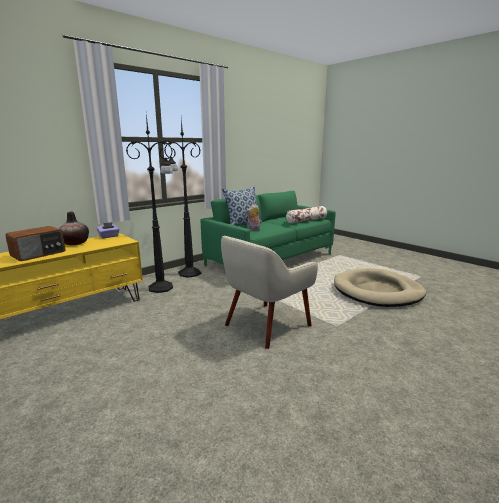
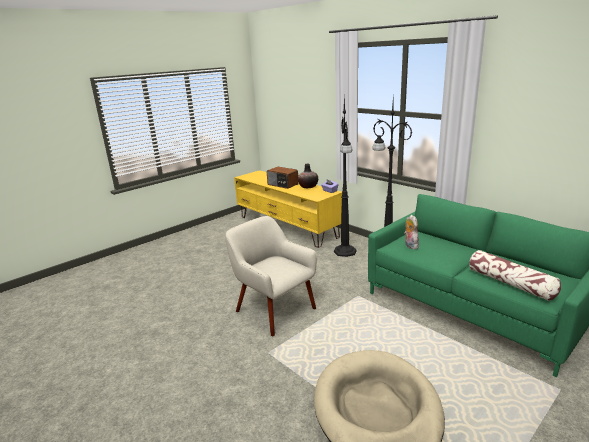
camera: 90 degrees right, 5 degrees up
pillow [222,186,262,226] -> none

